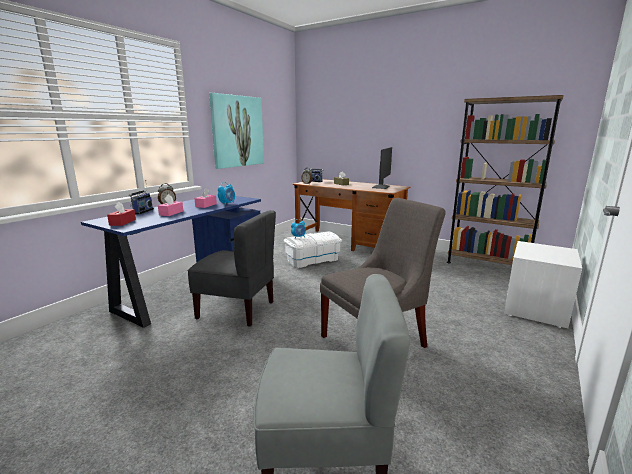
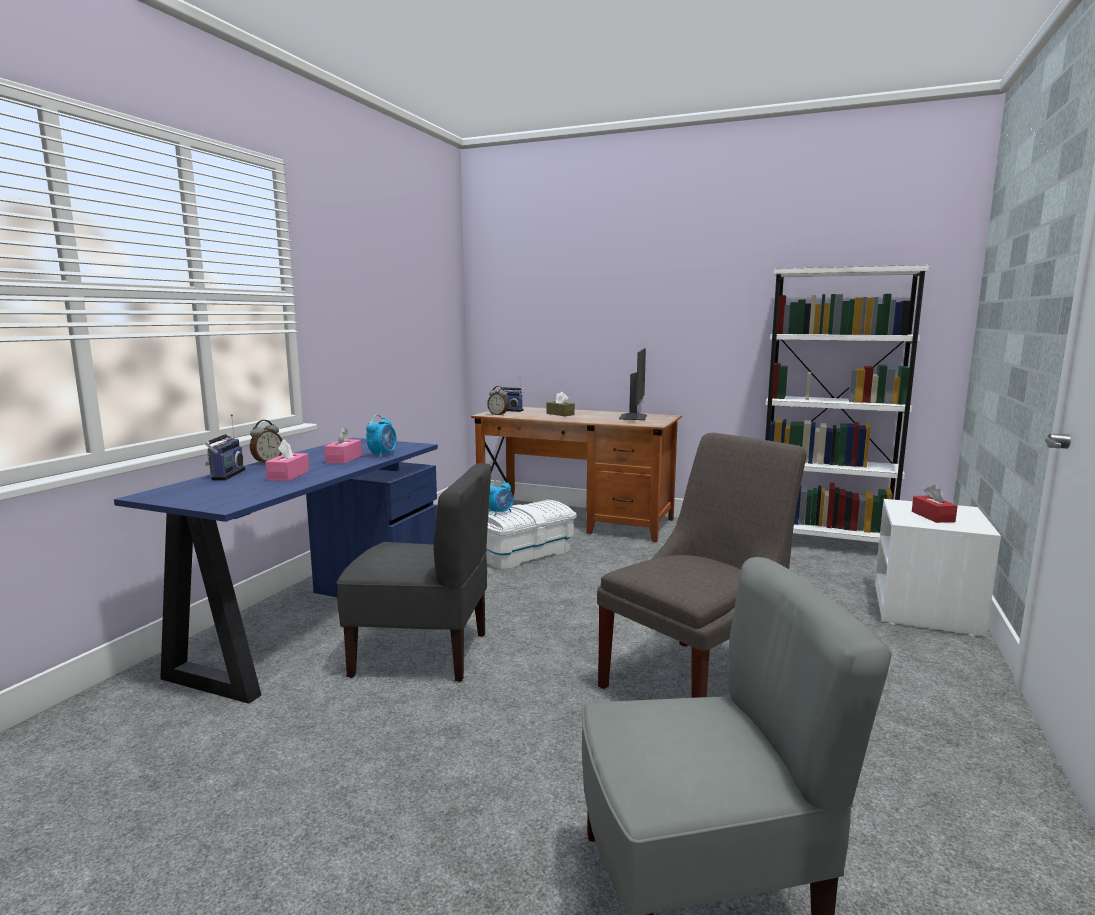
camera: 10 degrees left, 5 degrees down
red tissue box [107,201,136,226] -> red tissue box moved to [912,485,958,523]
picture [209,93,264,169] -> none
brown bookcase [447,95,564,265] -> white bookcase [765,265,929,543]

